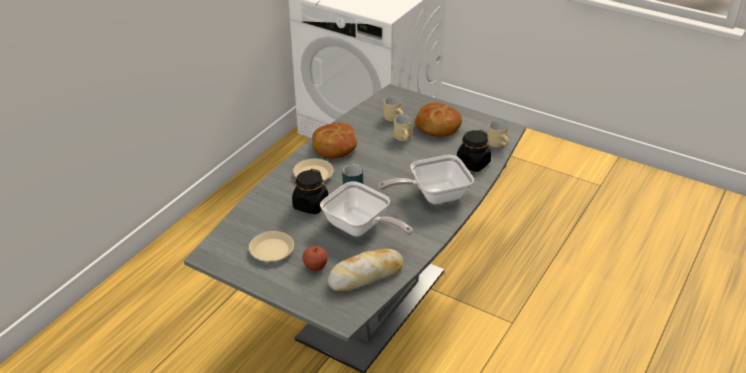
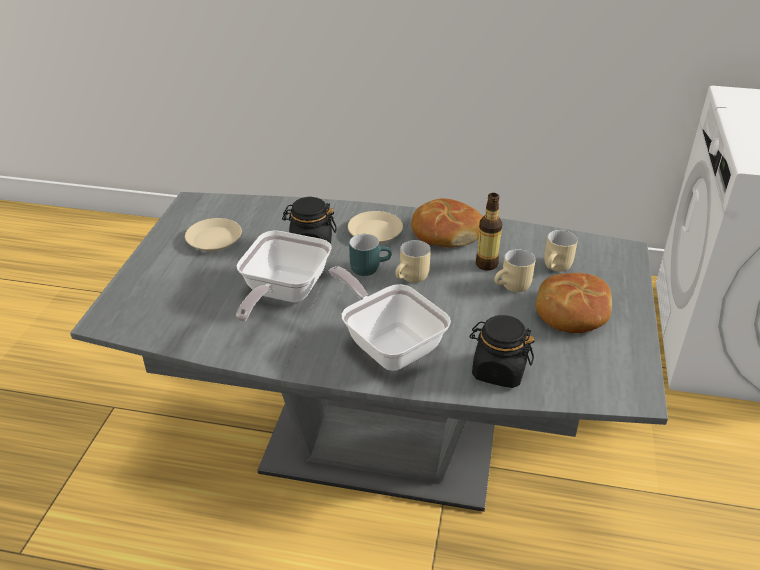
camera: 70 degrees right, 0 degrees up
apple [302,246,328,271] -> none
bread [327,249,403,291] -> none
beige mug [487,120,509,148] -> beige mug moved to [395,240,431,283]
none -> bottle [476,193,503,270]

